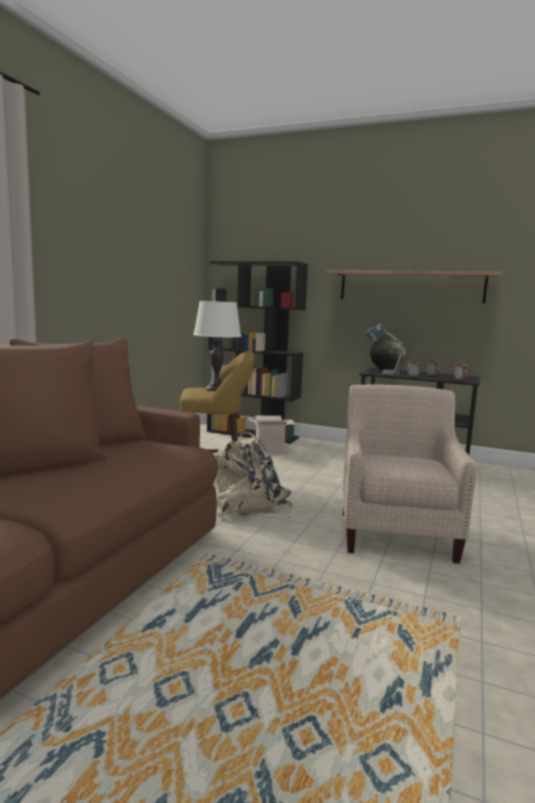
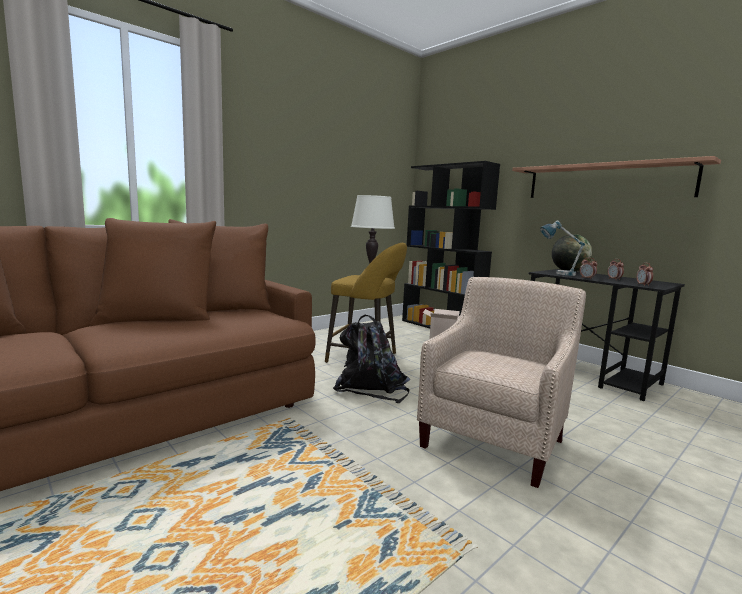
camera: 25 degrees right, 0 degrees up
beige backpack [215,432,294,518] -> black backpack [333,315,410,403]

